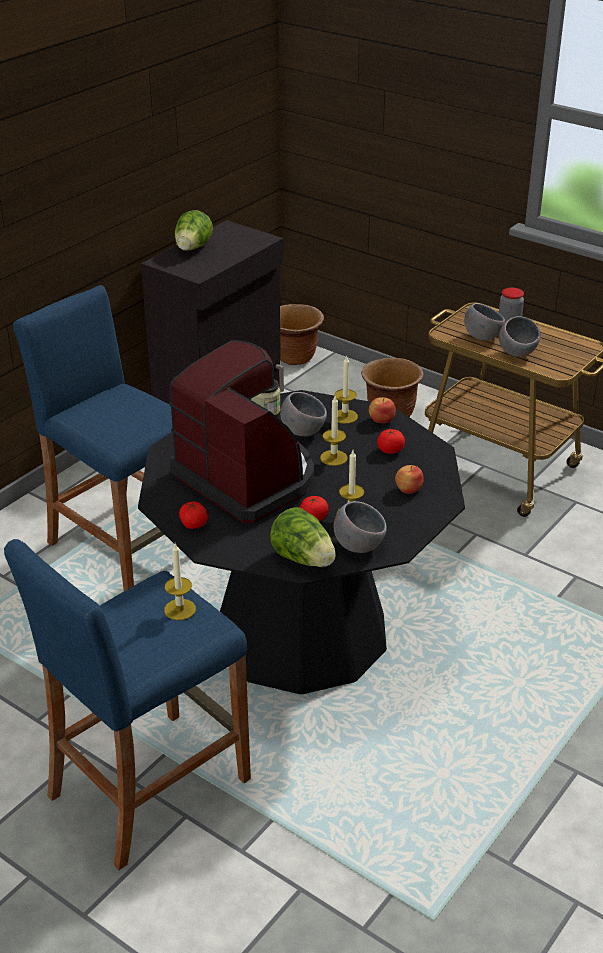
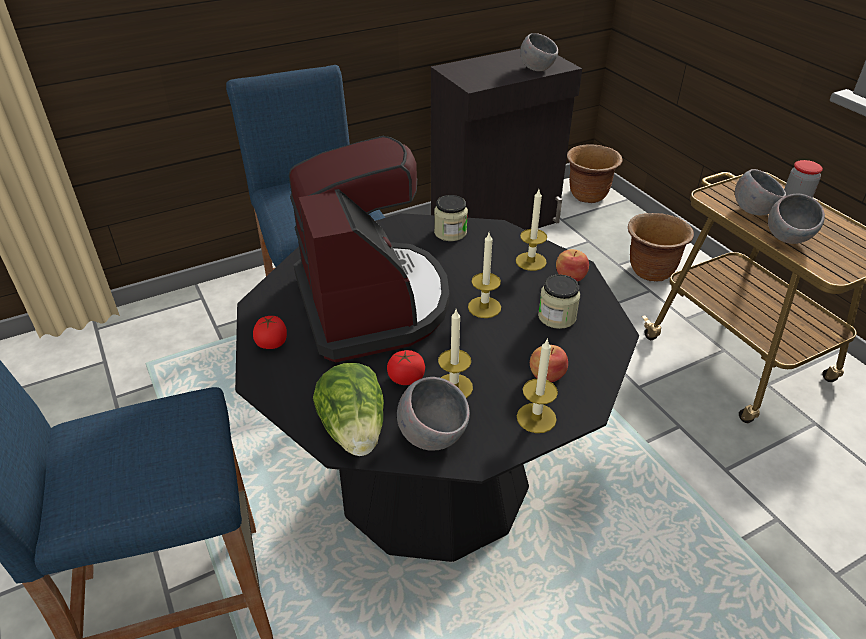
camera: 25 degrees right, 5 degrees up
candle [164,543,196,620] -> candle moved to [517,338,558,433]
lettuce [174,210,213,251] -> none
grey bowl [280,392,327,436] -> grey bowl moved to [520,33,558,71]
tomato [377,429,405,454] -> jar [538,275,580,329]

